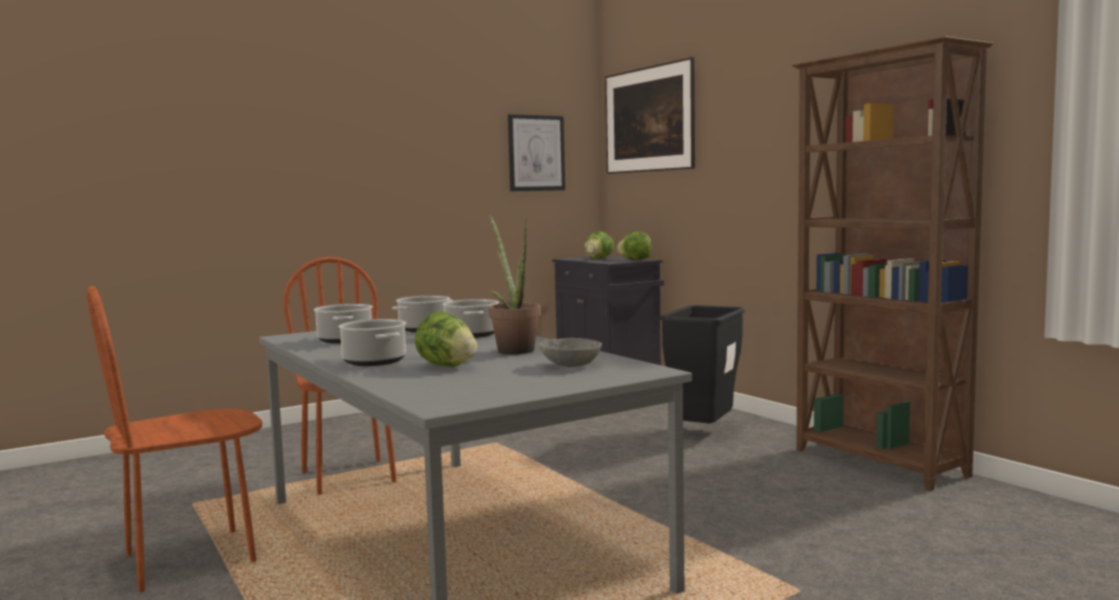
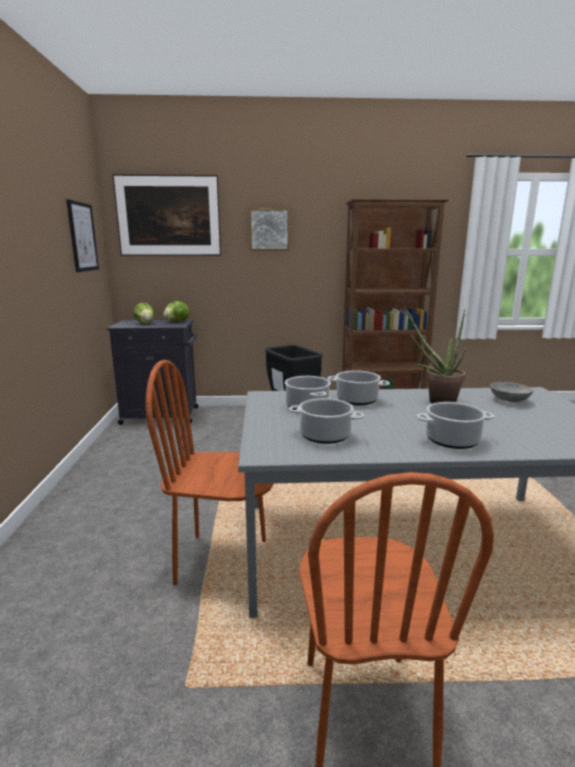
camera: 60 degrees left, 10 degrees up
lettuce [415,312,477,367] -> none
none -> picture [249,209,289,250]

